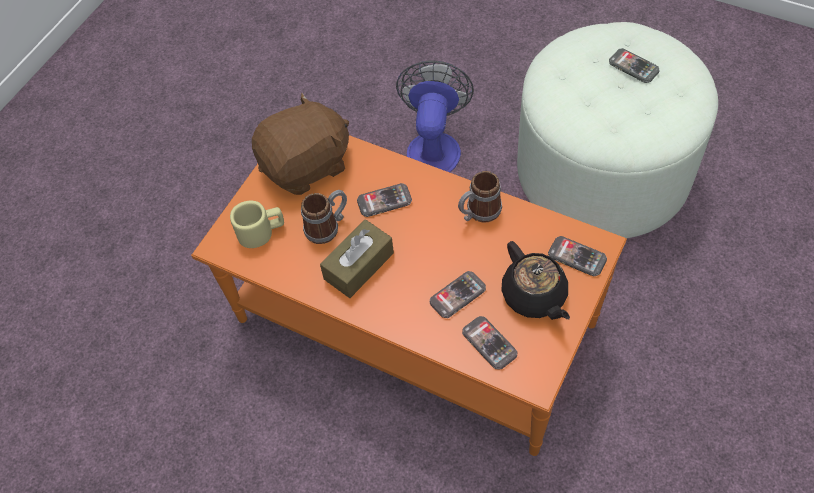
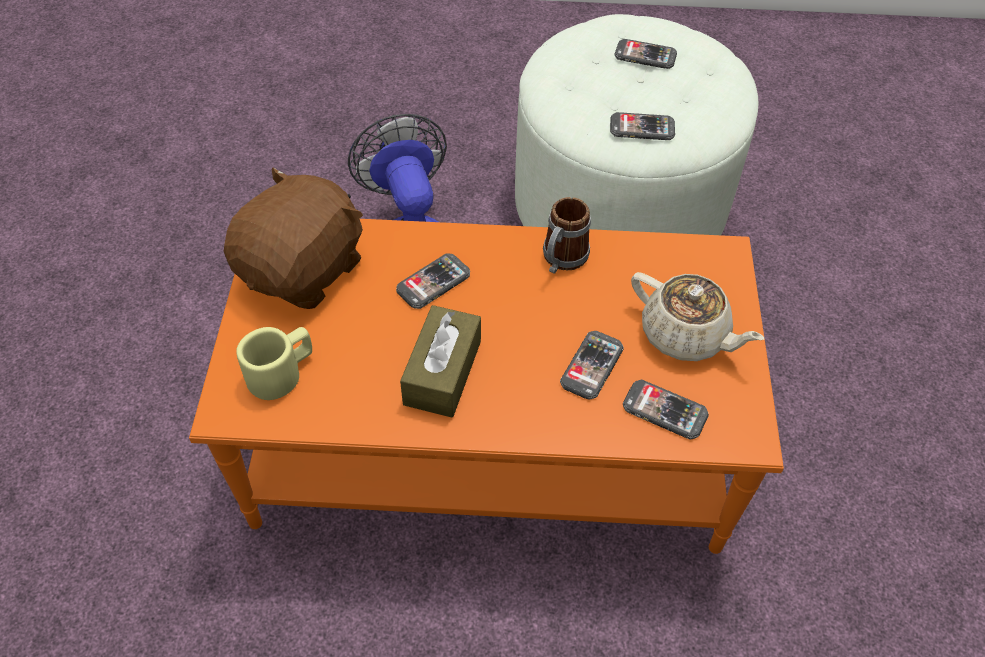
camera: 30 degrees left, 5 degrees down
mug [301,190,347,244] -> none
black teapot [501,241,570,320] -> beige teapot [631,272,764,361]
phone [548,236,607,276] -> phone moved to [610,112,675,140]

